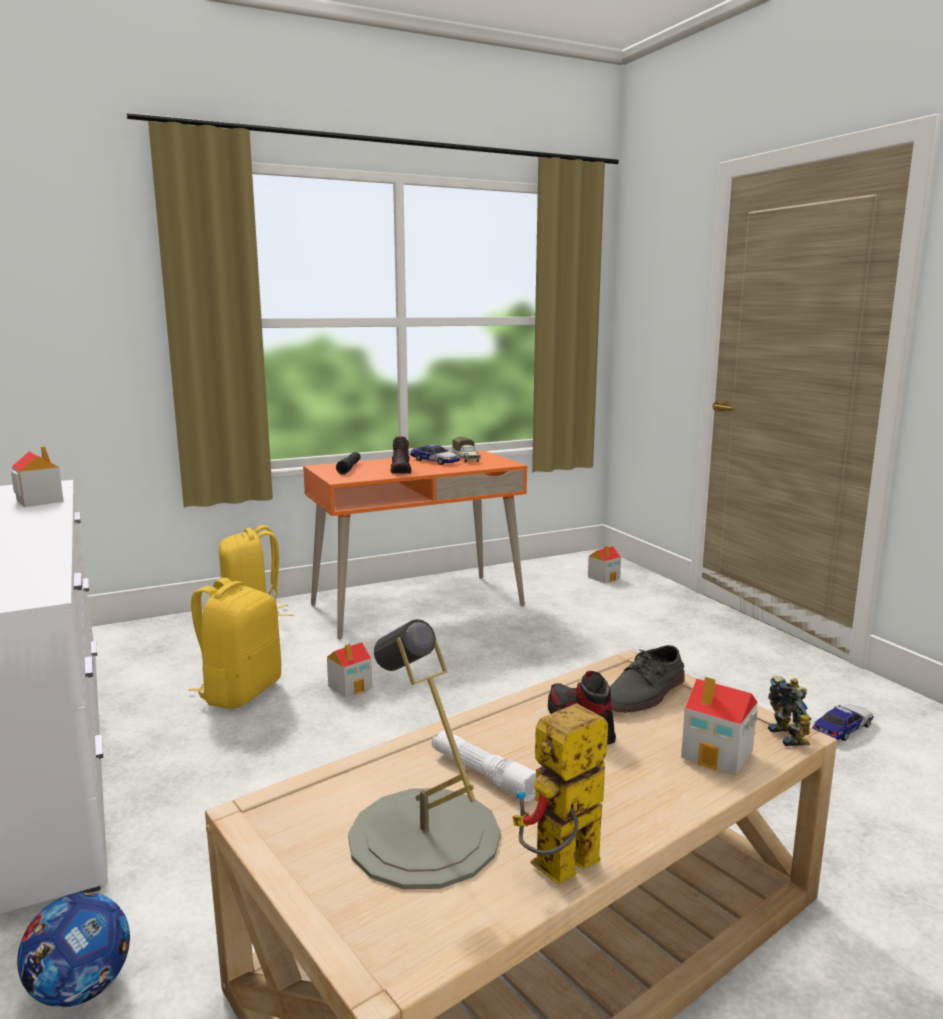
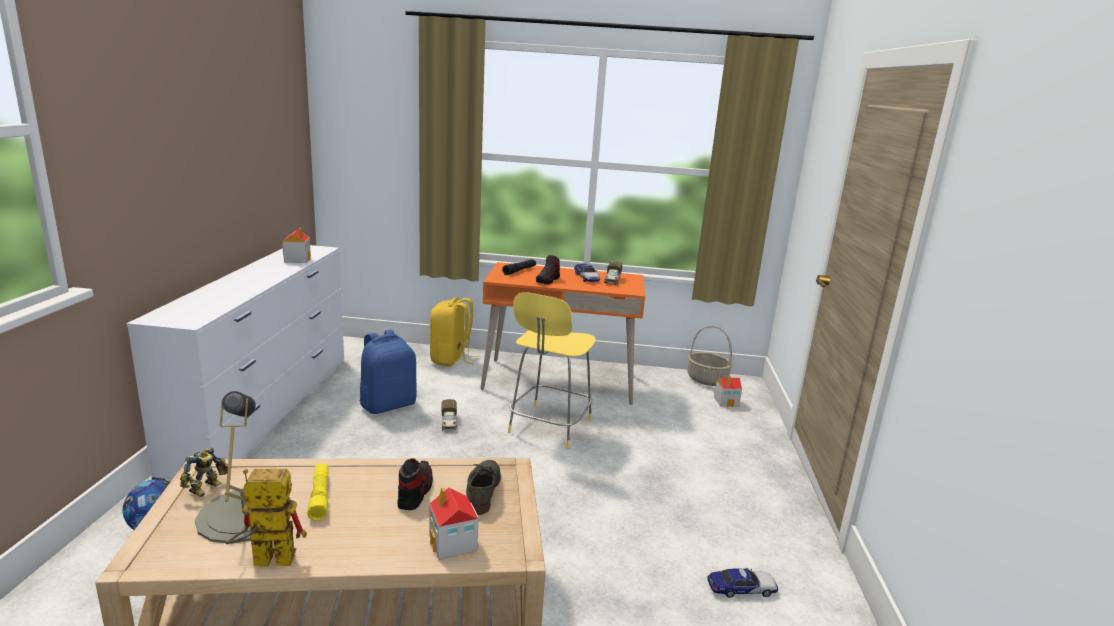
camera: 30 degrees right, 5 degrees up
yellow backpack [189,578,281,709] -> blue backpack [360,330,417,414]
toy house [327,642,372,697] -> toy truck [441,399,457,431]
white flashlight [432,730,536,802] -> yellow flashlight [307,463,329,521]
grey shoe [610,645,685,713] -> grey shoe turned 105 degrees clockwise [466,460,501,515]
toy robot [768,675,811,746] -> toy robot moved to [180,446,228,497]
none -> yellow stool [508,292,596,449]
none -> basket [687,326,733,386]

